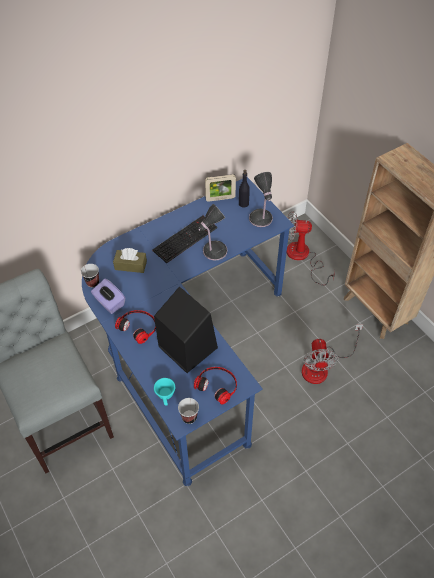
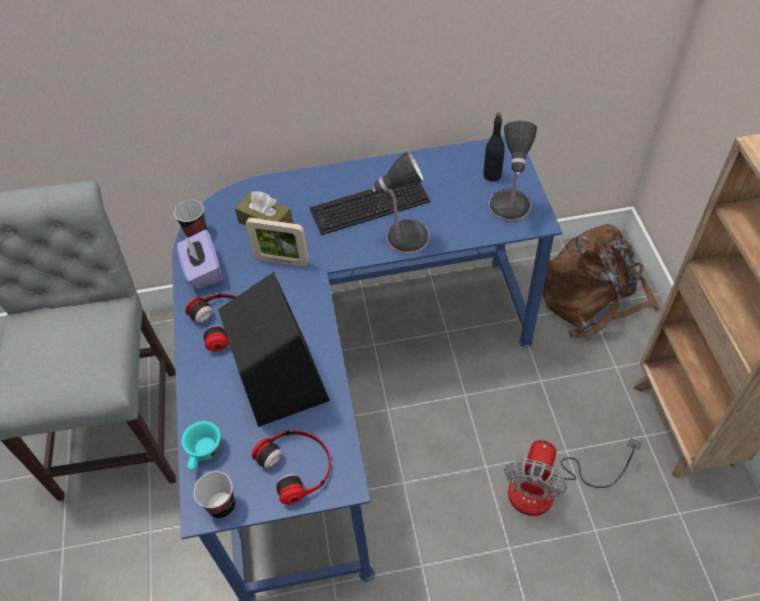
camera: 25 degrees right, 0 degrees up
picture frame [205,174,236,202] -> picture frame moved to [245,218,309,267]
fan [287,211,335,285] -> brown backpack [542,224,660,338]

